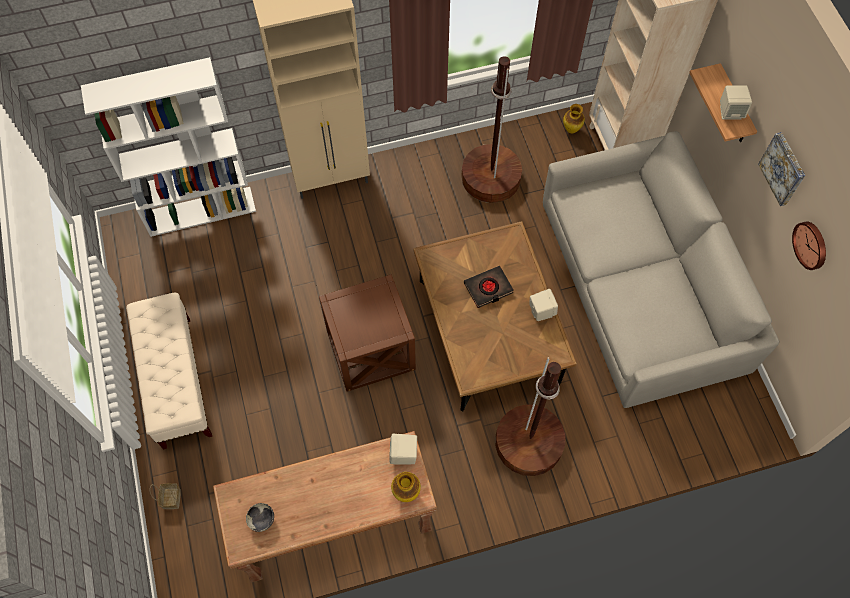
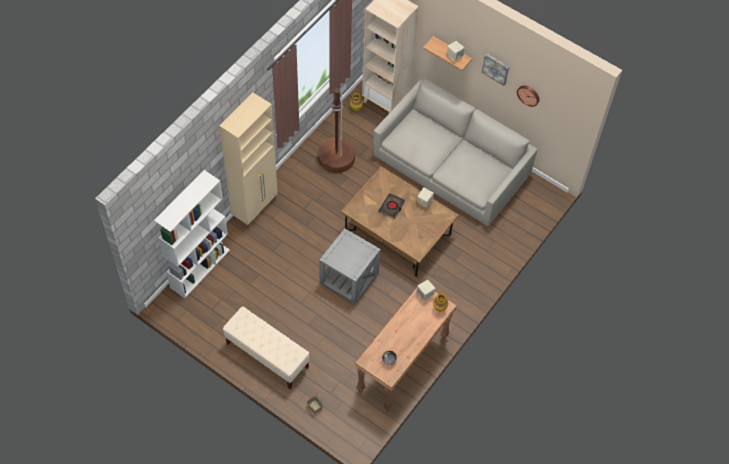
camera: 40 degrees left, 5 degrees down
brown side table [319,275,416,392] -> grey side table [319,228,381,304]
brown floor lamp [495,357,565,476] -> none

